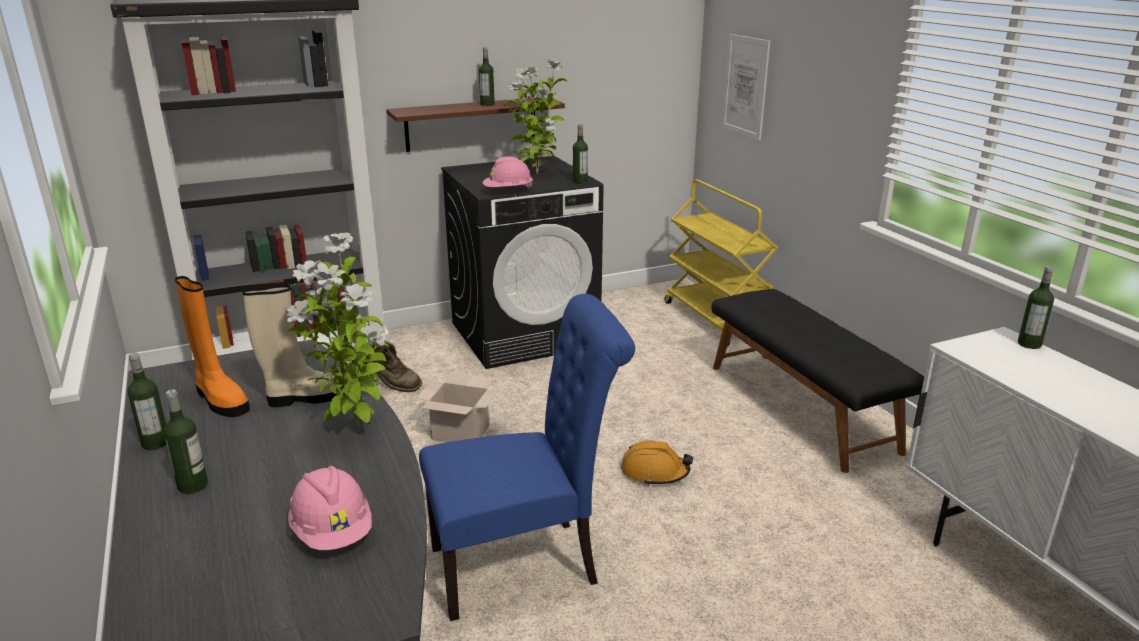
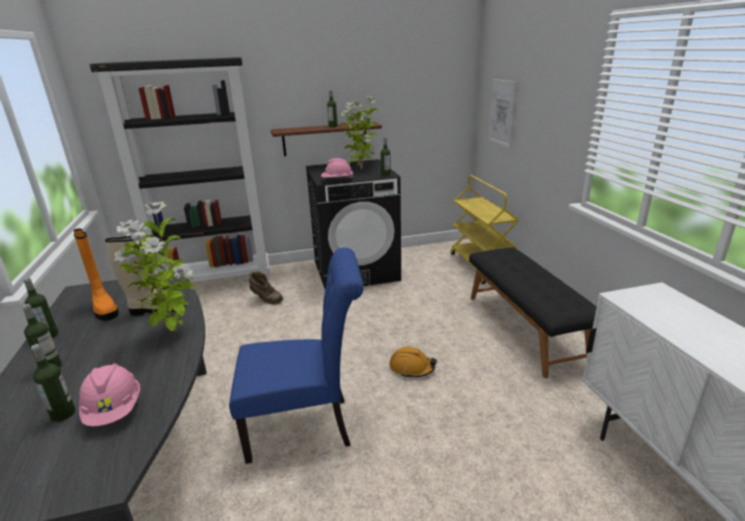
camera: 10 degrees right, 0 degrees up
cardboard box [417,372,499,442] -> none
bottle [1018,266,1054,349] -> bottle moved to [31,344,76,422]

